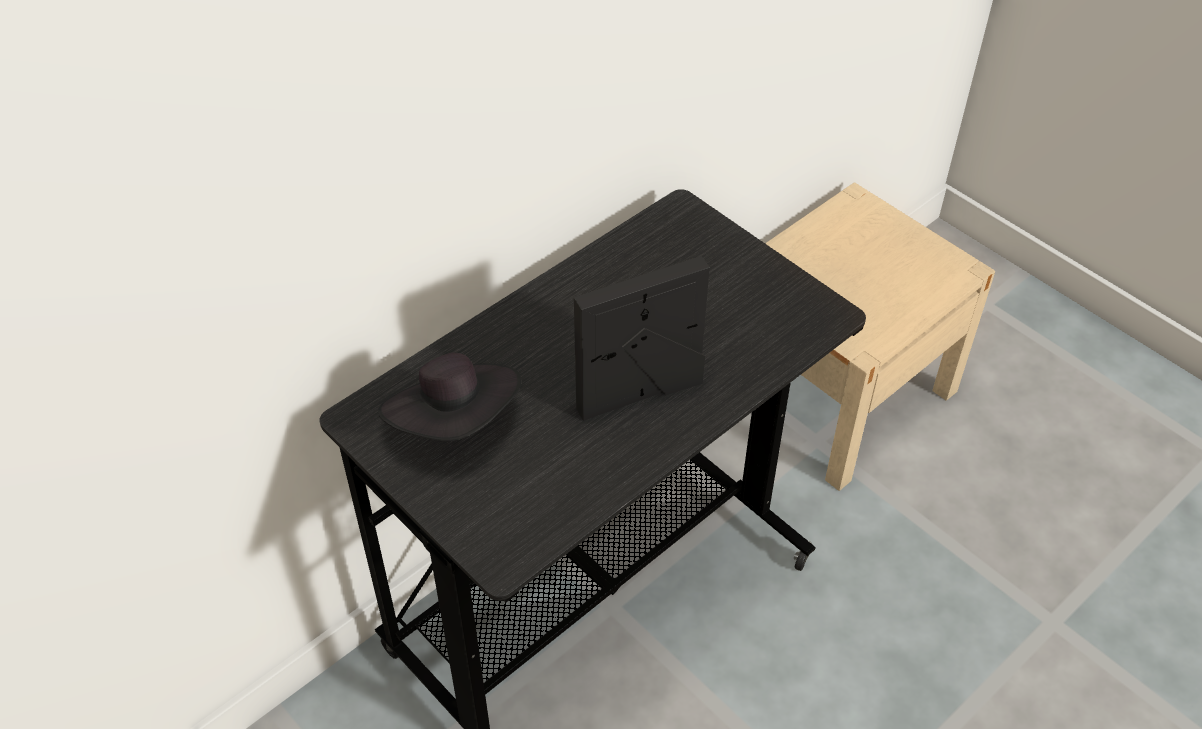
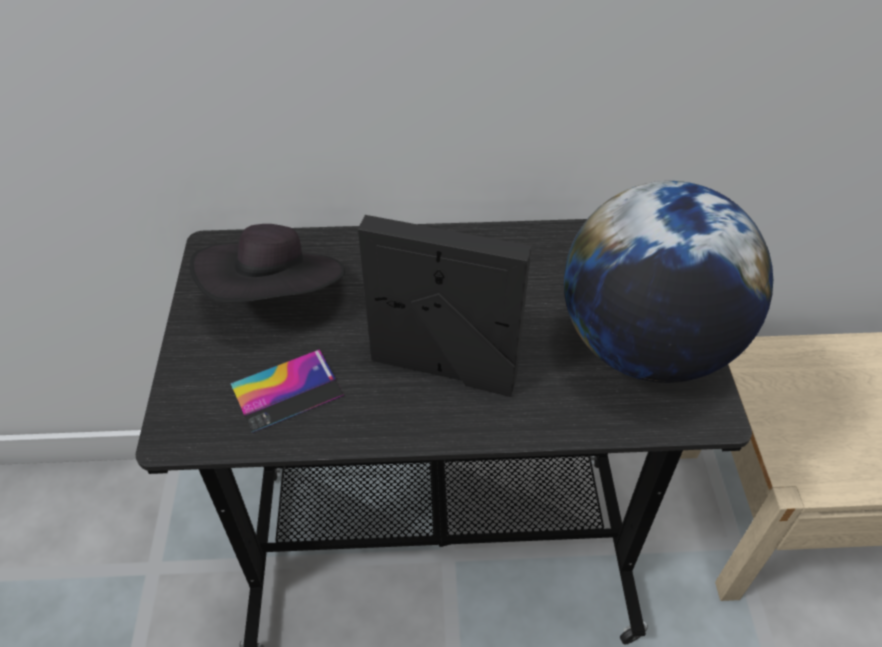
camera: 40 degrees right, 0 degrees up
none -> phone [230,349,344,433]
none -> globe [564,181,773,383]

